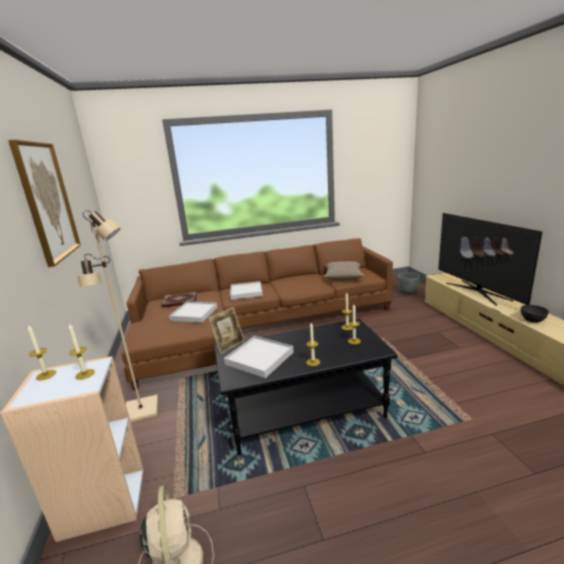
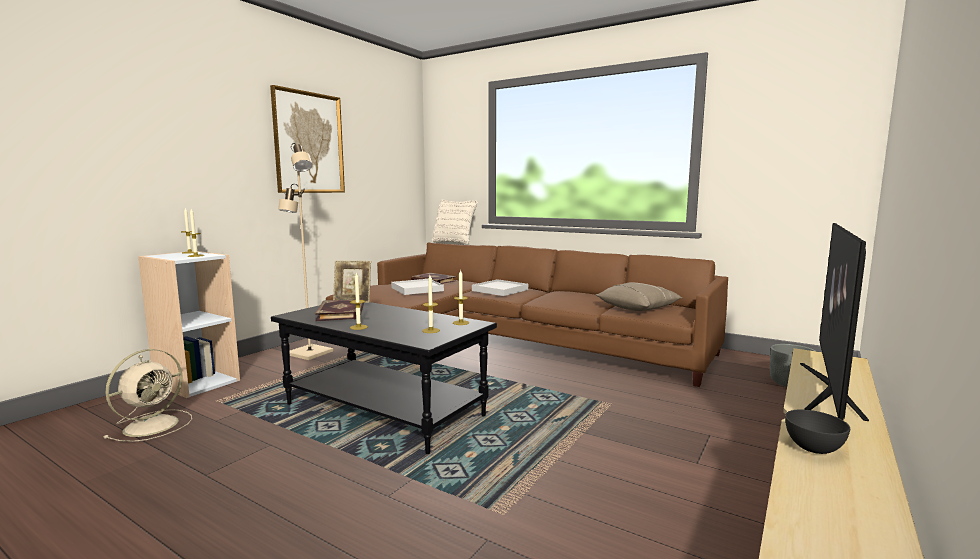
camera: 45 degrees right, 10 degrees down
white tray [224,336,294,378] -> book [315,299,364,321]
none -> beige pillow [432,200,478,245]

